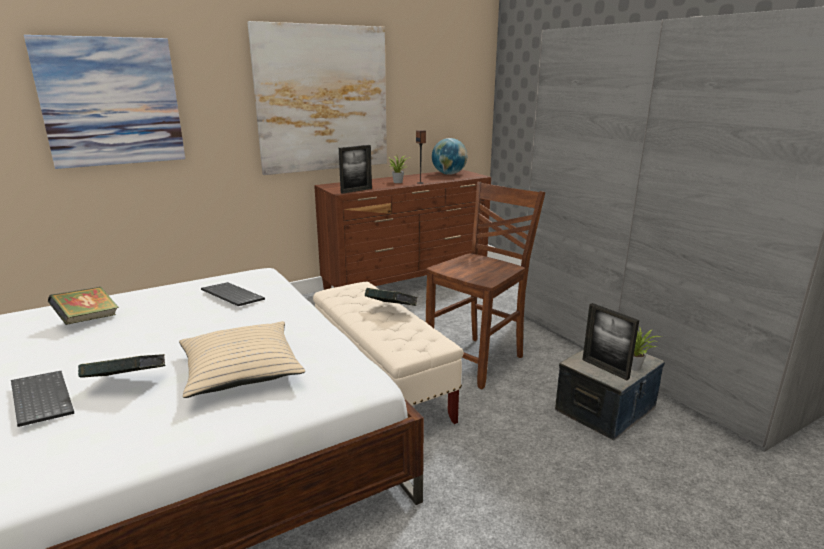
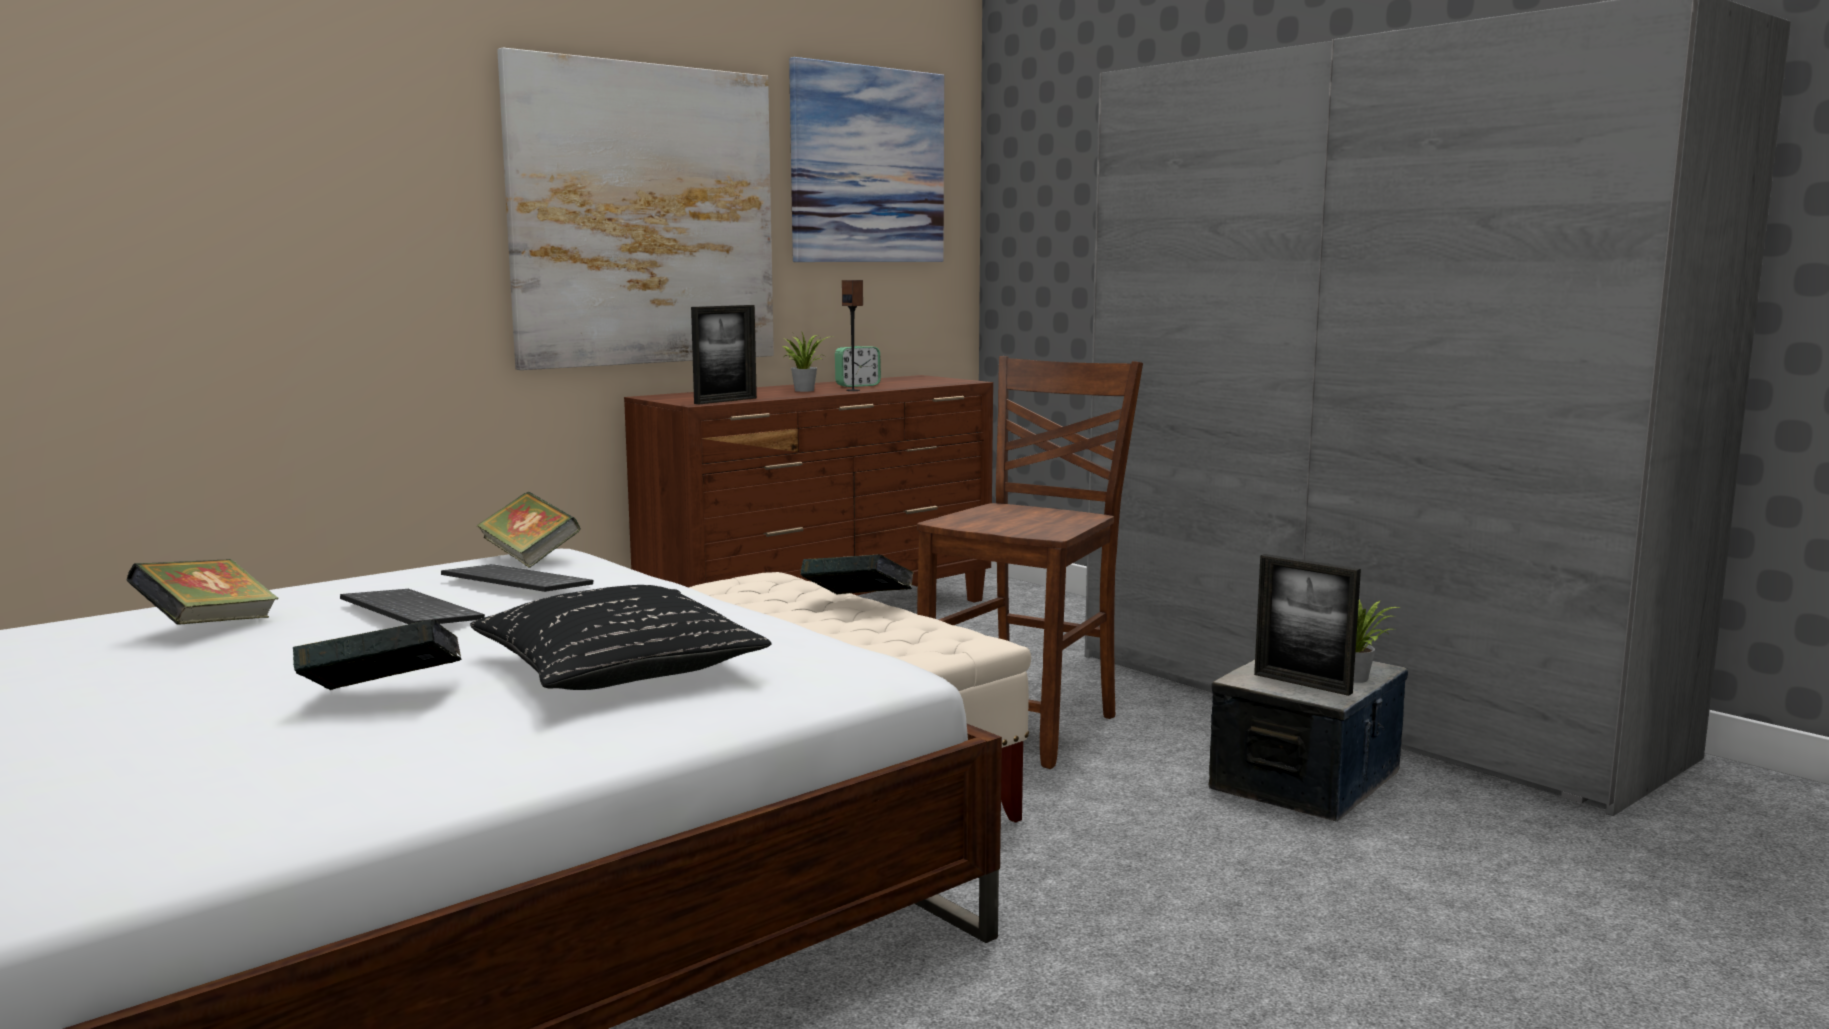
camera: 10 degrees left, 10 degrees down
keyboard [11,371,74,427] -> keyboard moved to [340,589,485,624]
picture [24,35,185,169] -> picture moved to [789,57,944,262]
beige pillow [179,321,305,398] -> black pillow [470,585,771,690]
globe [432,138,467,175] -> none
none -> book [477,492,580,568]
none -> alarm clock [835,346,881,387]

